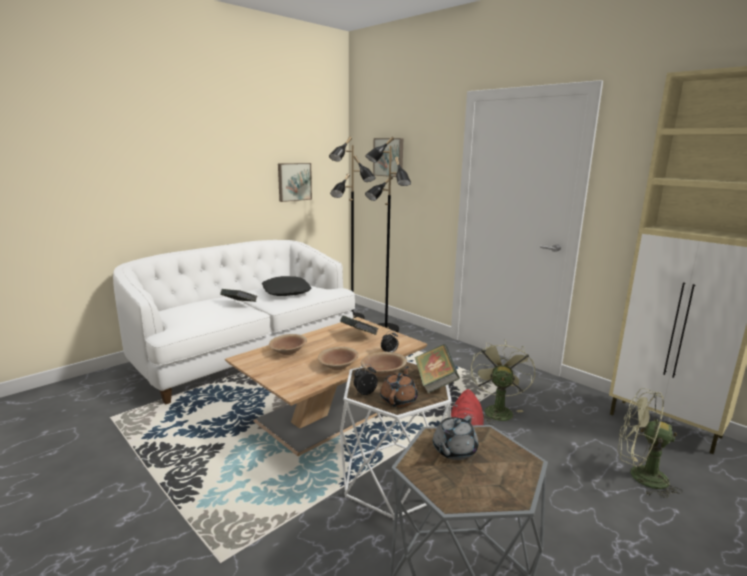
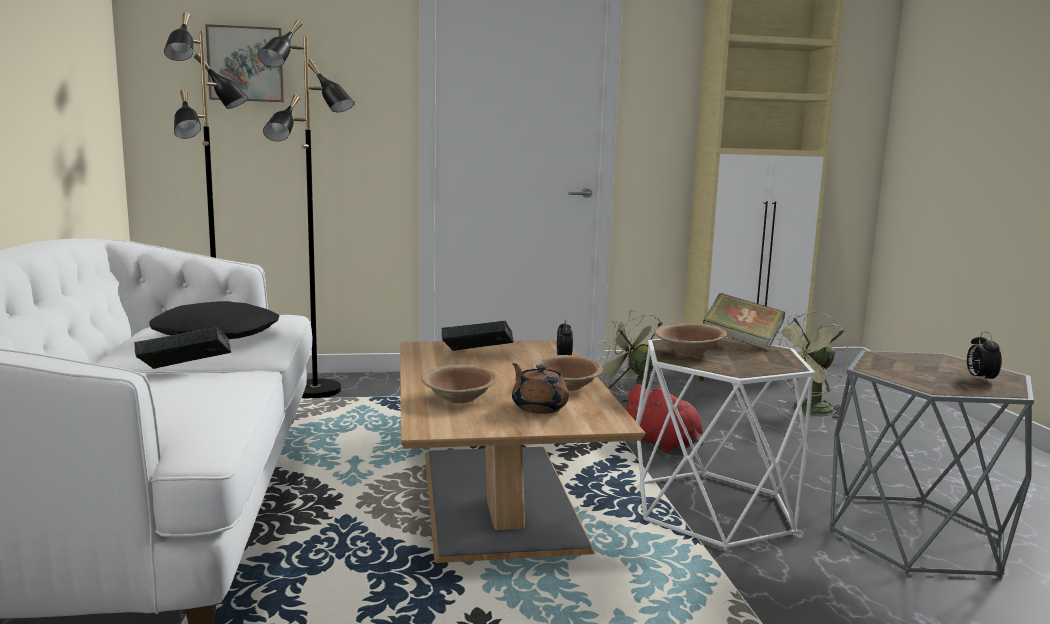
camera: 55 degrees left, 5 degrees down
picture [278,163,312,202] -> none
alarm clock [354,364,378,395] -> alarm clock moved to [967,331,1002,381]
brown teapot [380,366,418,407] -> brown teapot moved to [512,363,569,414]
grey teapot [433,416,478,460] -> none

